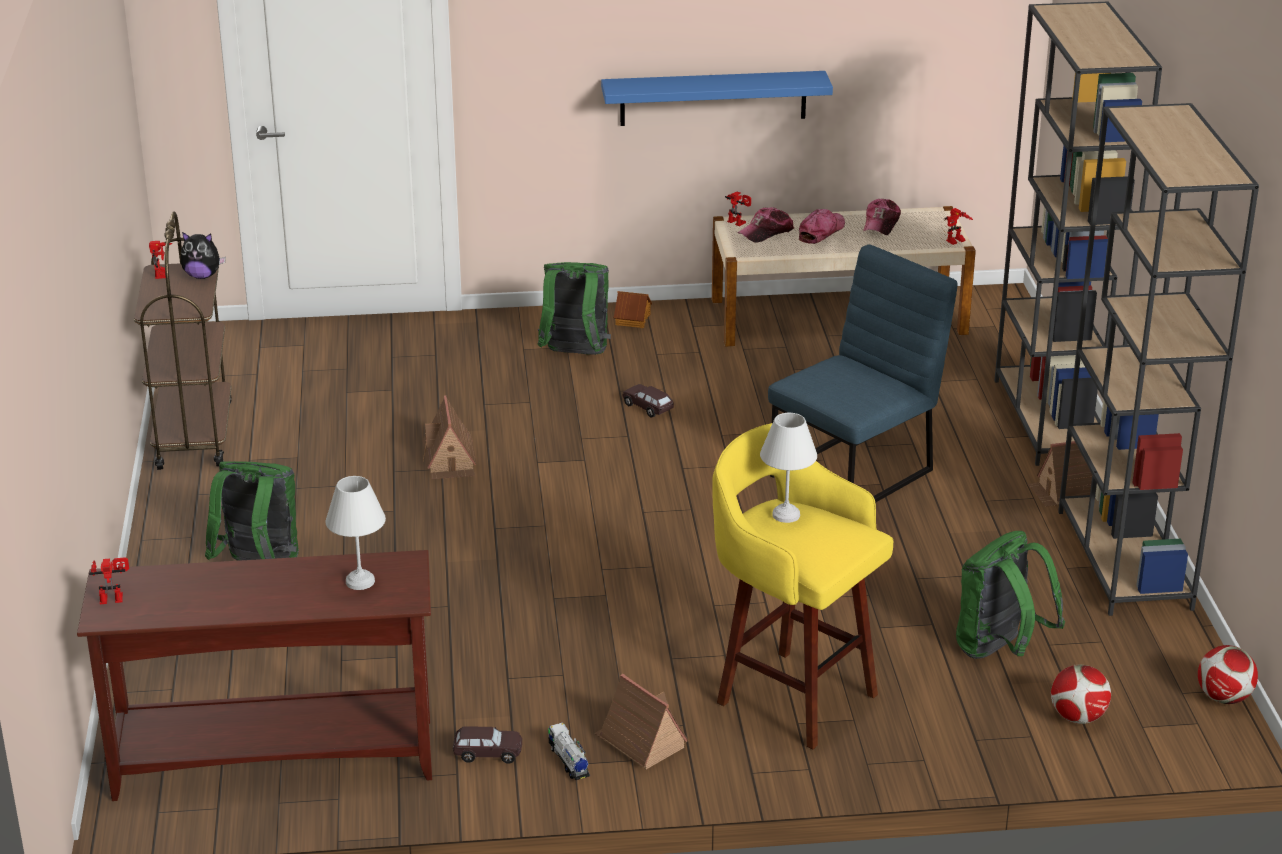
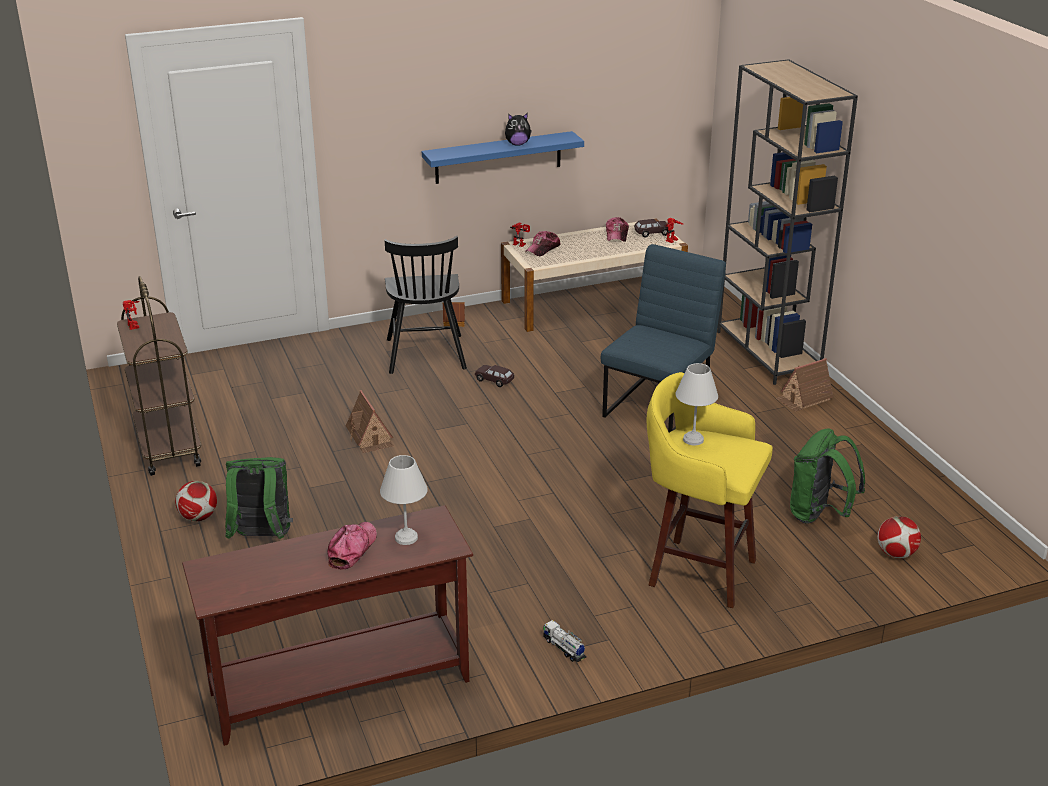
camera: 15 degrees left, 0 degrees up
toy robot [89,557,129,604] -> none
plush toy [180,232,226,279] -> plush toy moved to [505,113,532,146]
brown toy car [453,726,522,764] -> brown toy car moved to [634,219,668,238]
green backpack [538,262,611,355] -> black chair [385,236,467,374]
toy house [594,674,689,770] -> none
cap [799,209,845,244] -> cap moved to [327,522,377,569]
bookcase [1058,103,1259,616] -> none
football [1198,645,1258,704] -> football moved to [175,481,217,521]

